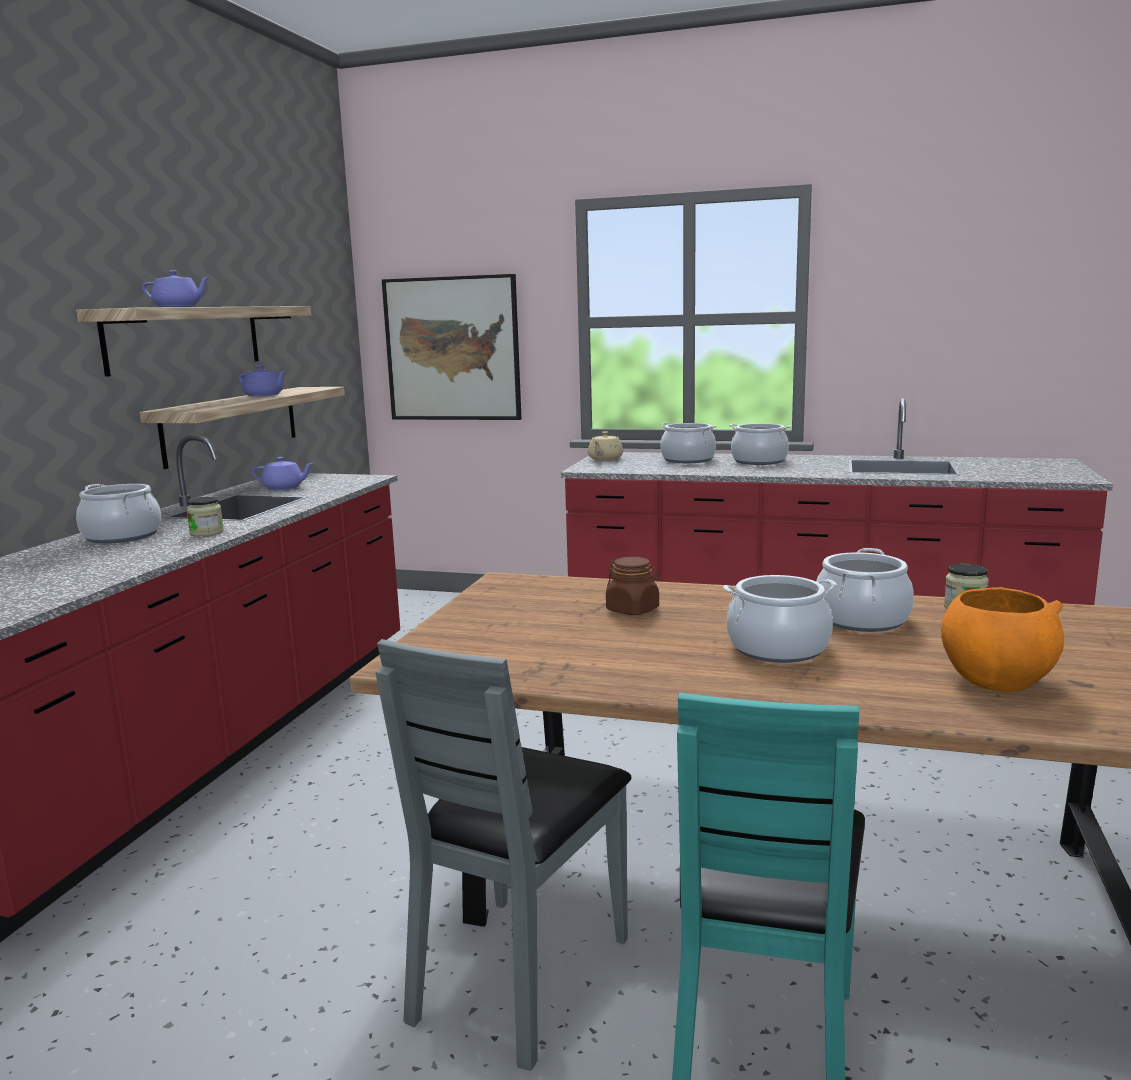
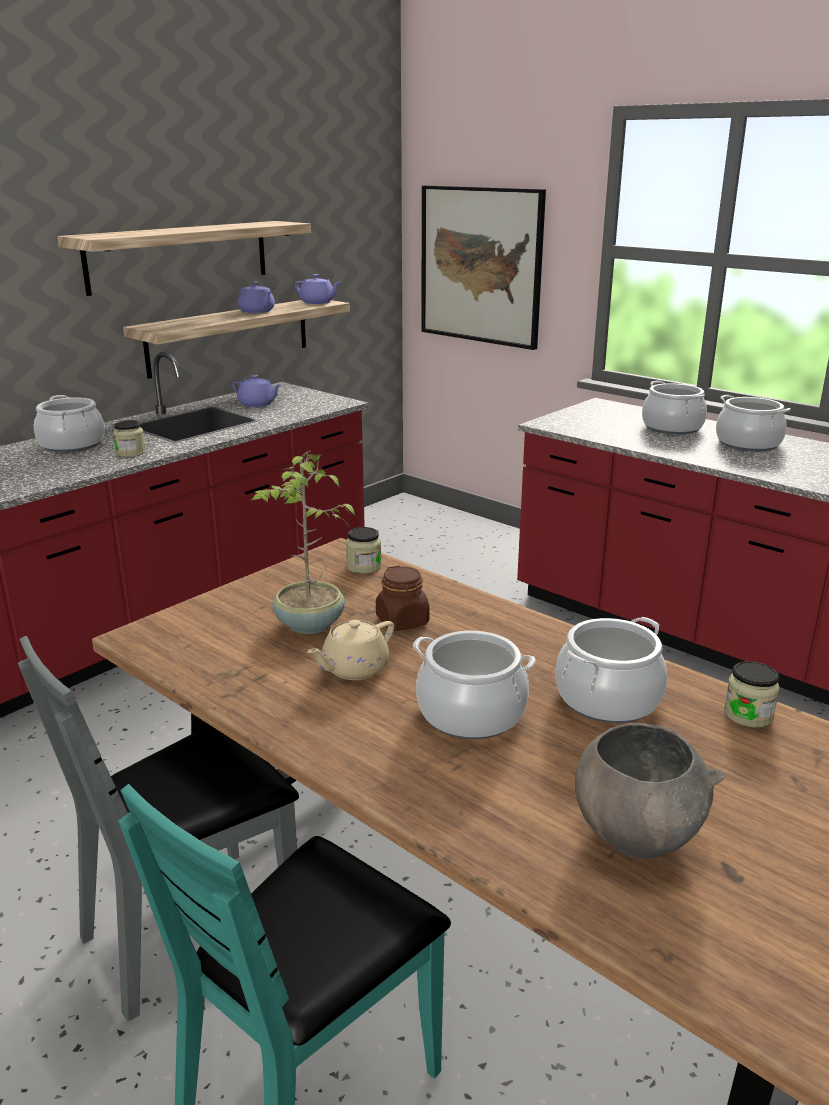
camera: 25 degrees right, 10 degrees up
purple teapot [142,270,211,307] -> purple teapot moved to [295,274,341,304]
beige teapot [588,431,623,461] -> beige teapot moved to [307,620,394,680]
orange bowl [941,587,1064,692] -> grey bowl [575,723,725,859]
none -> potted plant [252,451,355,634]
none -> jar [346,527,381,574]

